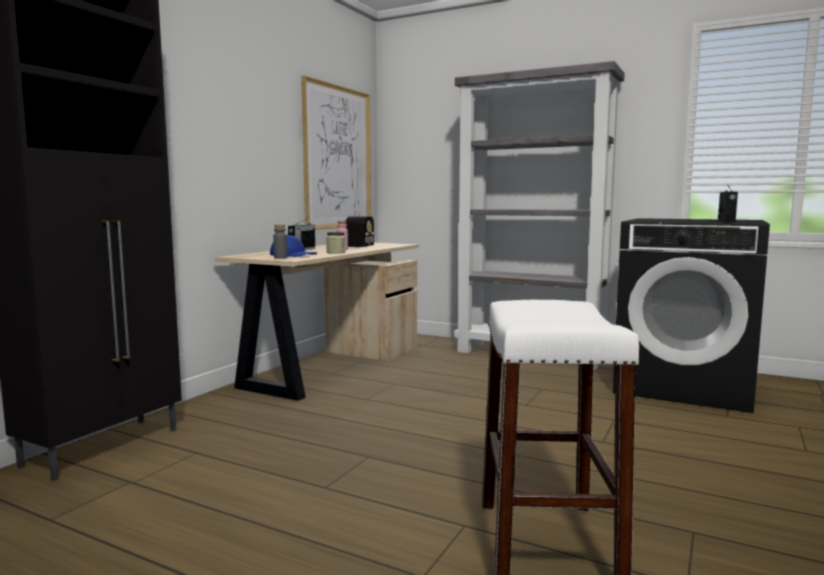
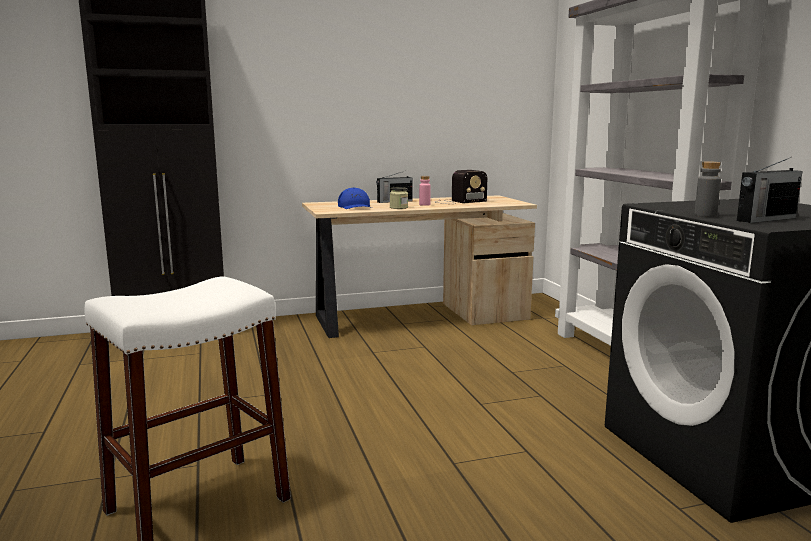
camera: 45 degrees right, 5 degrees up
grey bottle [273,224,287,259] -> grey bottle moved to [694,162,721,217]
picture [301,76,371,230] -> none

